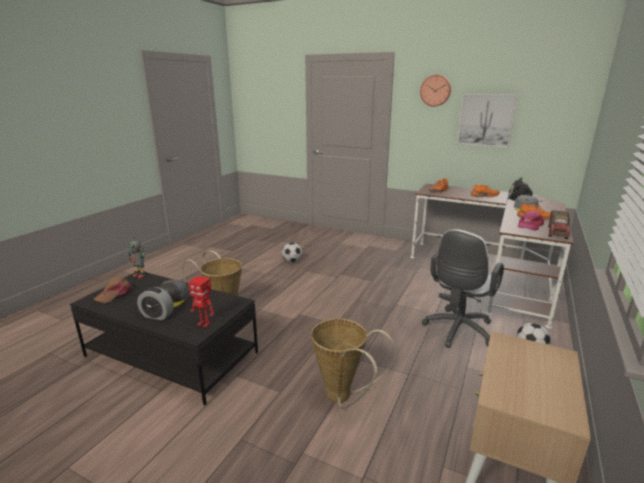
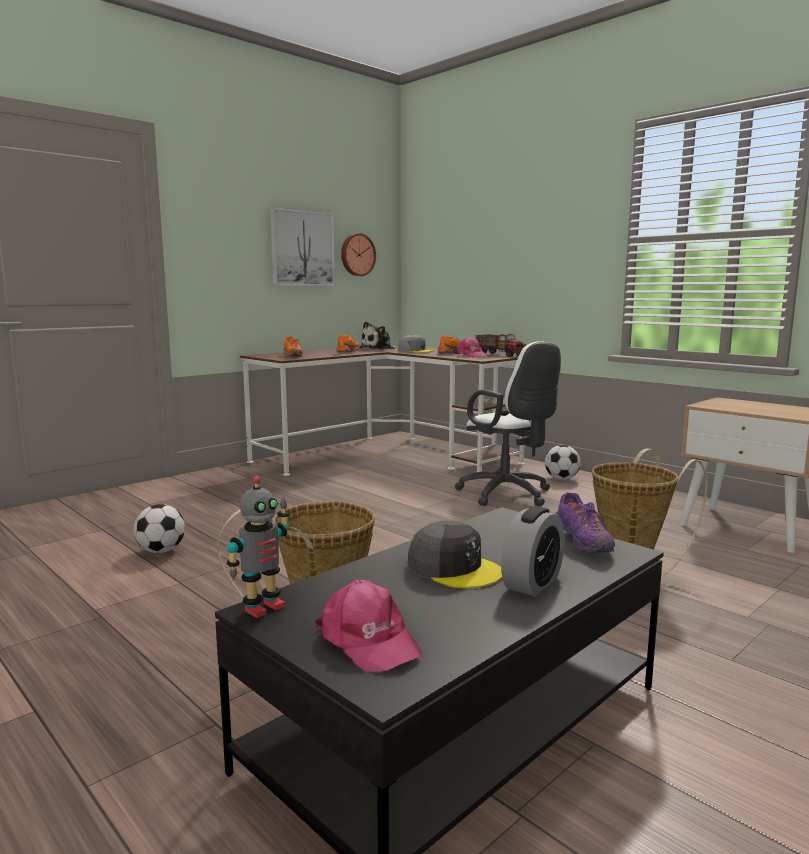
camera: 70 degrees left, 10 degrees down
brown cap [94,276,132,303] -> pink cap [315,580,422,672]
toy robot [188,276,214,327] -> purple shoe [555,492,615,553]
wall clock [420,75,451,107] -> wall clock moved to [341,233,376,276]

